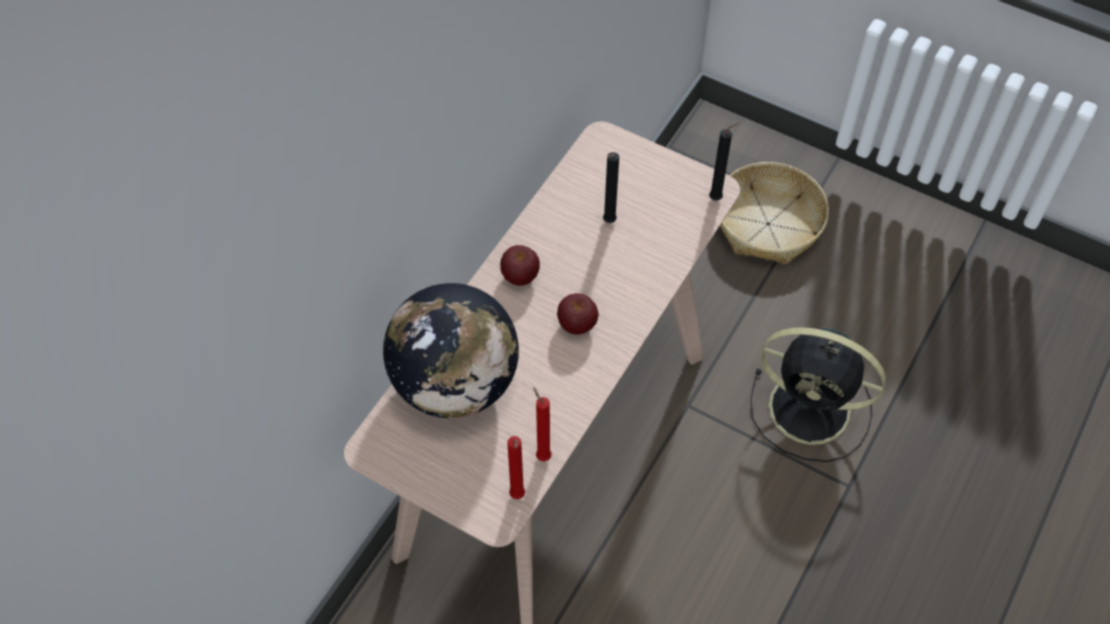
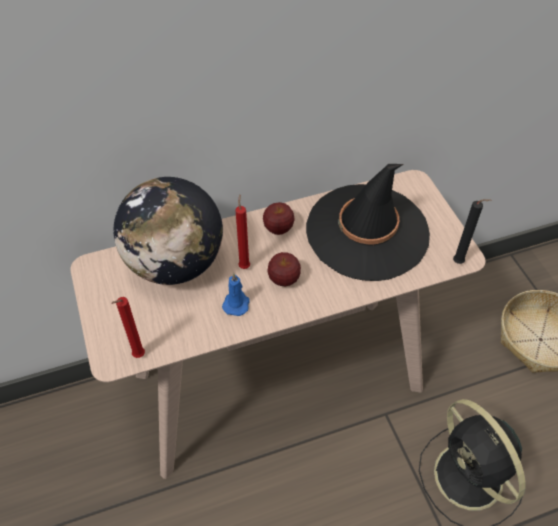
camera: 40 degrees right, 5 degrees down
red candle [533,387,552,461] -> red candle moved to [235,195,250,269]
black candle [603,152,619,223] -> black hat [306,164,430,281]
none -> blue candle [222,273,250,316]

